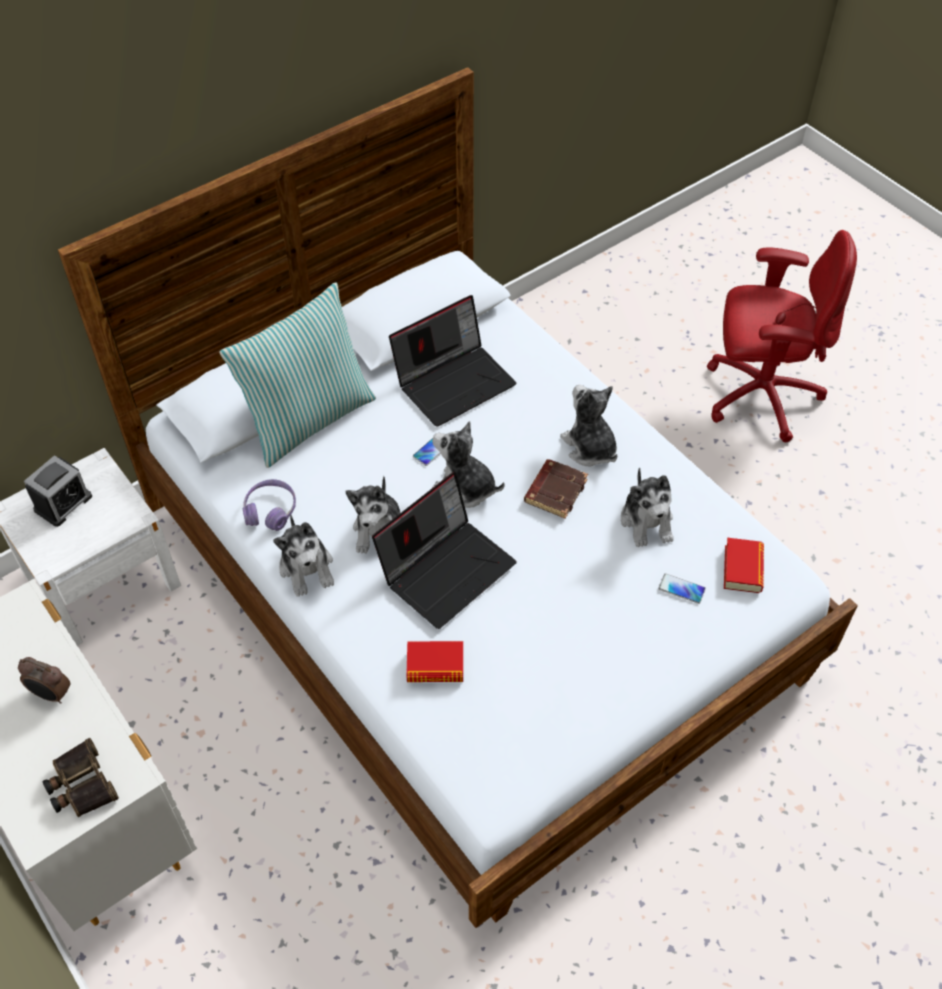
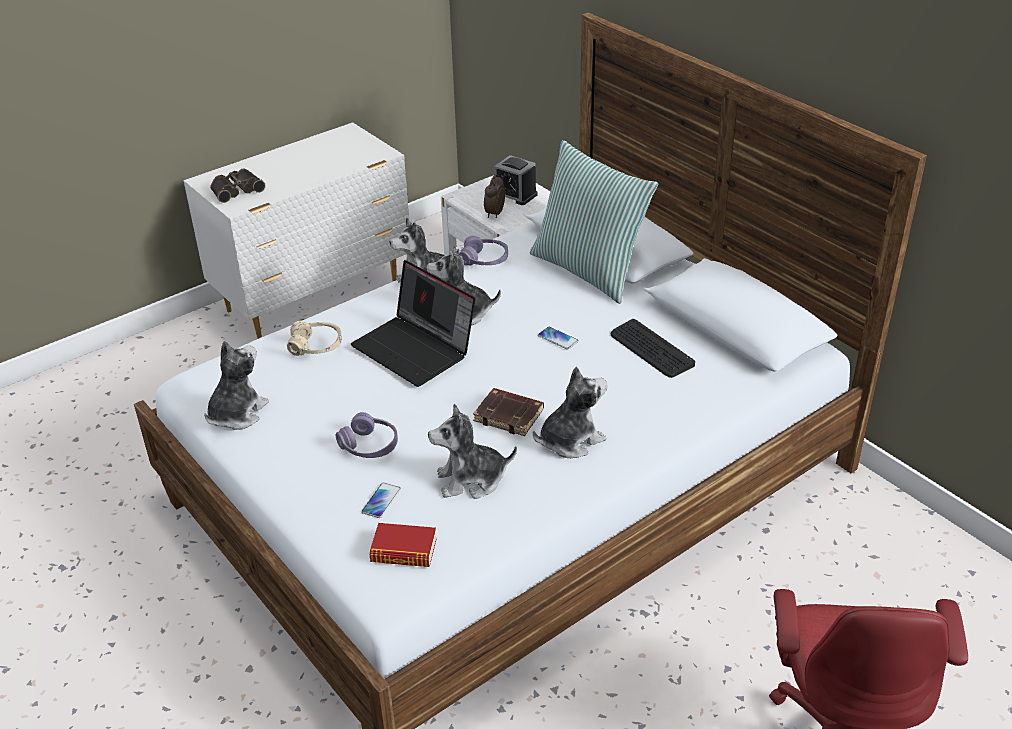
camera: 90 degrees right, 15 degrees down
alarm clock [18,657,71,704] -> alarm clock moved to [484,174,505,218]
laptop [389,295,516,427] -> keyboard [611,319,695,378]
book [407,641,463,682] -> beige headphones [287,321,342,356]
plush toy [432,421,505,508] -> plush toy moved to [204,341,269,430]
none -> purple headphones [336,412,398,458]

